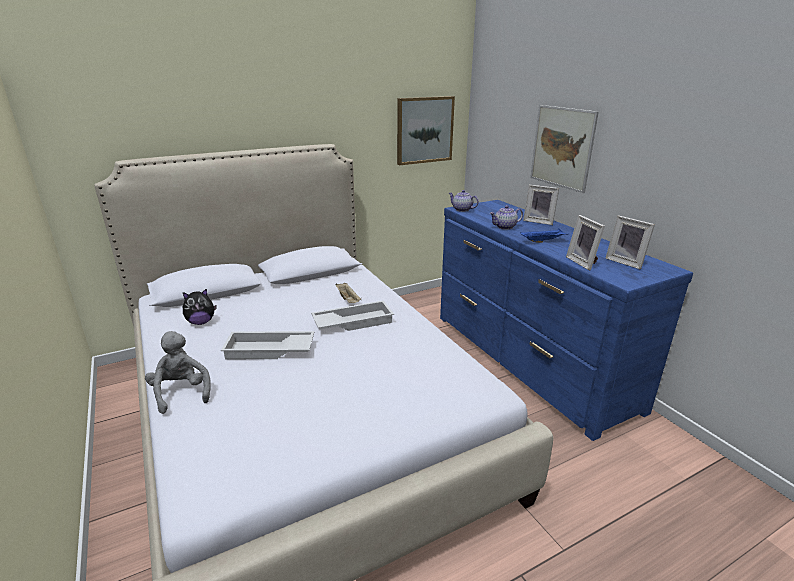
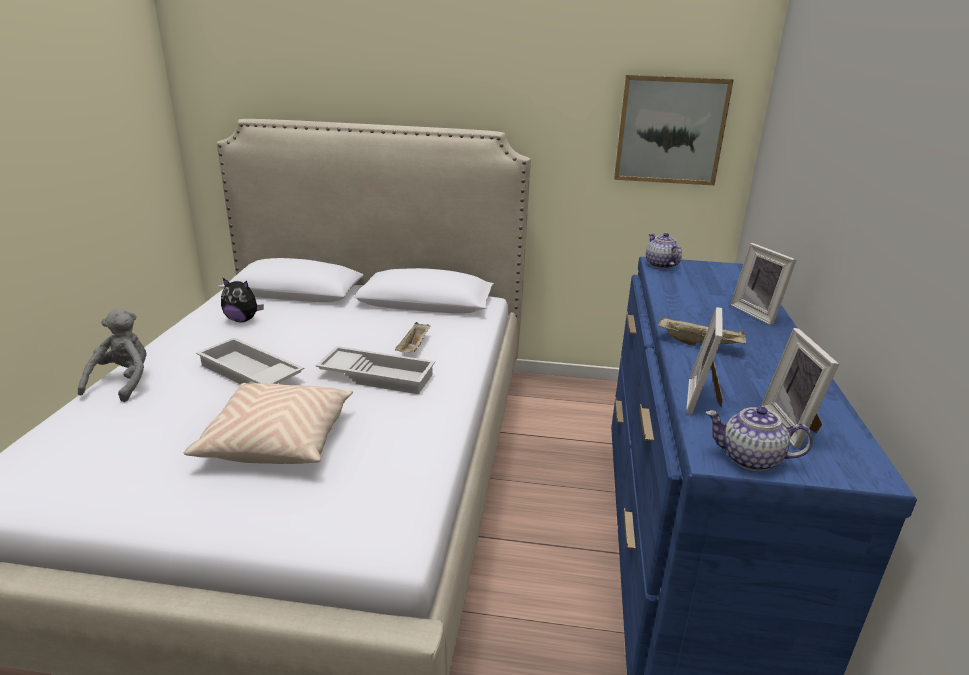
camera: 35 degrees right, 0 degrees up
teapot [490,206,523,230] -> teapot moved to [706,406,813,471]
blue tray [521,228,566,243] -> beige tray [658,317,746,346]
picture [530,105,599,193] -> none
none -> beige pillow [184,383,353,464]

